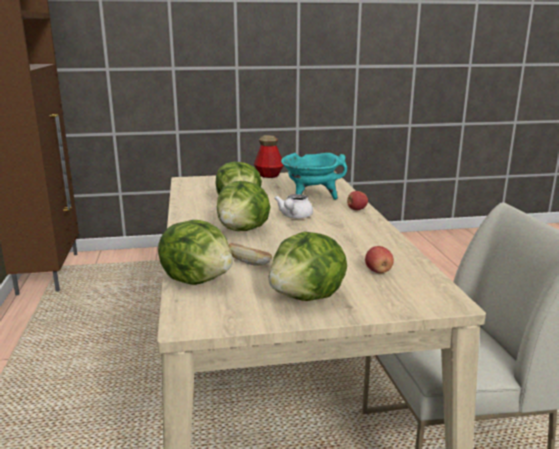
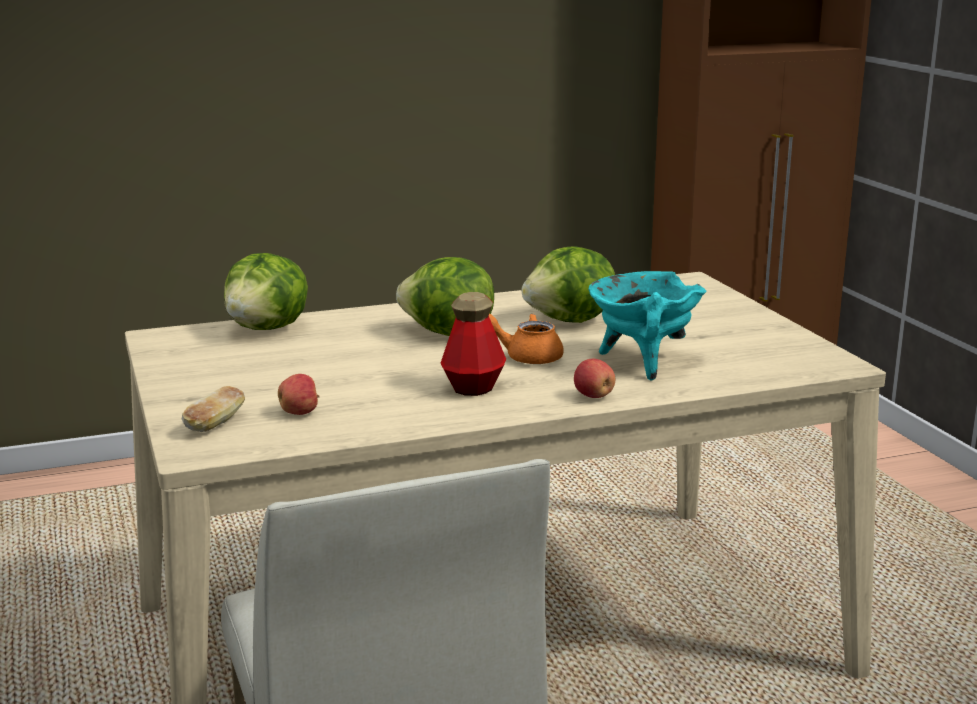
camera: 80 degrees right, 0 degrees up
bread [228,243,272,266] -> bread moved to [182,386,245,432]
bottle [254,135,284,178] -> bottle moved to [440,292,506,396]
lettuce [268,232,347,301] -> none
white teapot [274,194,313,219] -> orange teapot [489,314,564,364]

